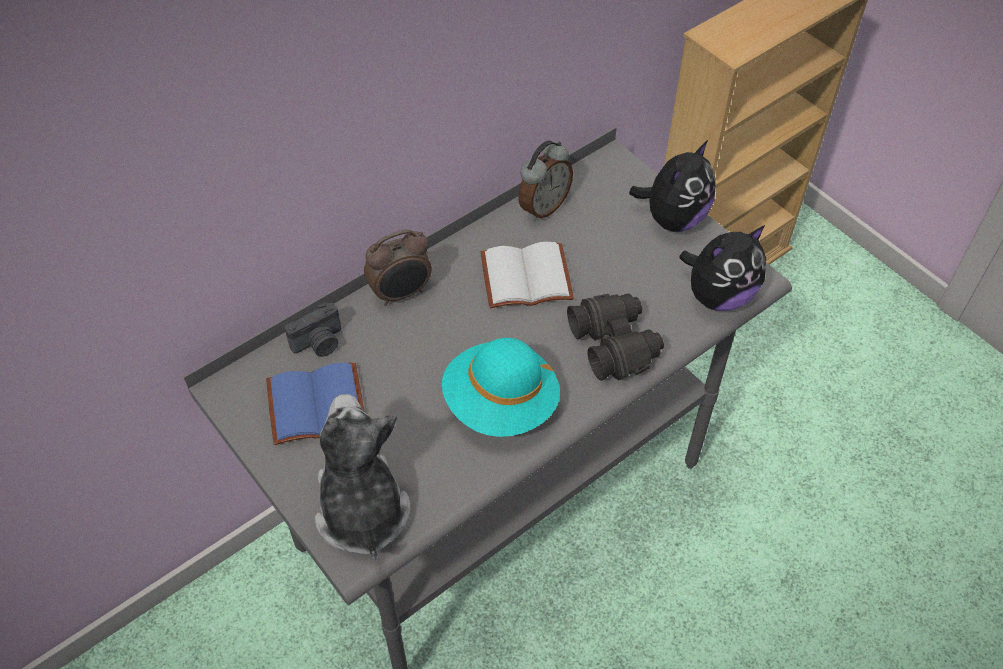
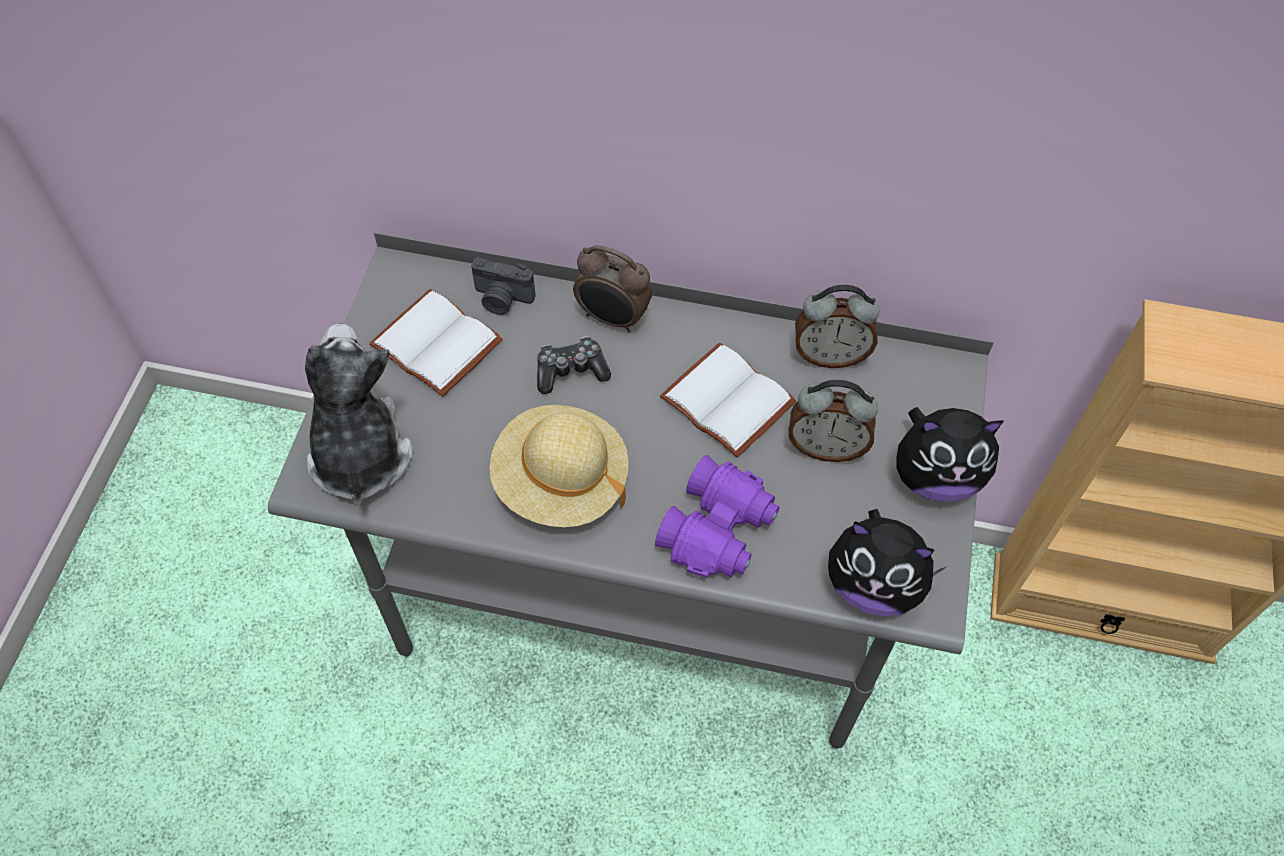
camera: 50 degrees right, 5 degrees up
blue book [266,362,364,445] -> white book [369,289,503,397]
plush toy [314,394,410,560] -> plush toy turned 45 degrees counterclockwise [305,323,412,506]
turquoise hat [442,338,560,437] -> beige hat [490,405,629,527]
black binoculars [567,293,664,381] -> purple binoculars [655,455,779,578]
none -> game controller [537,336,611,394]
none -> alarm clock [788,380,878,462]

